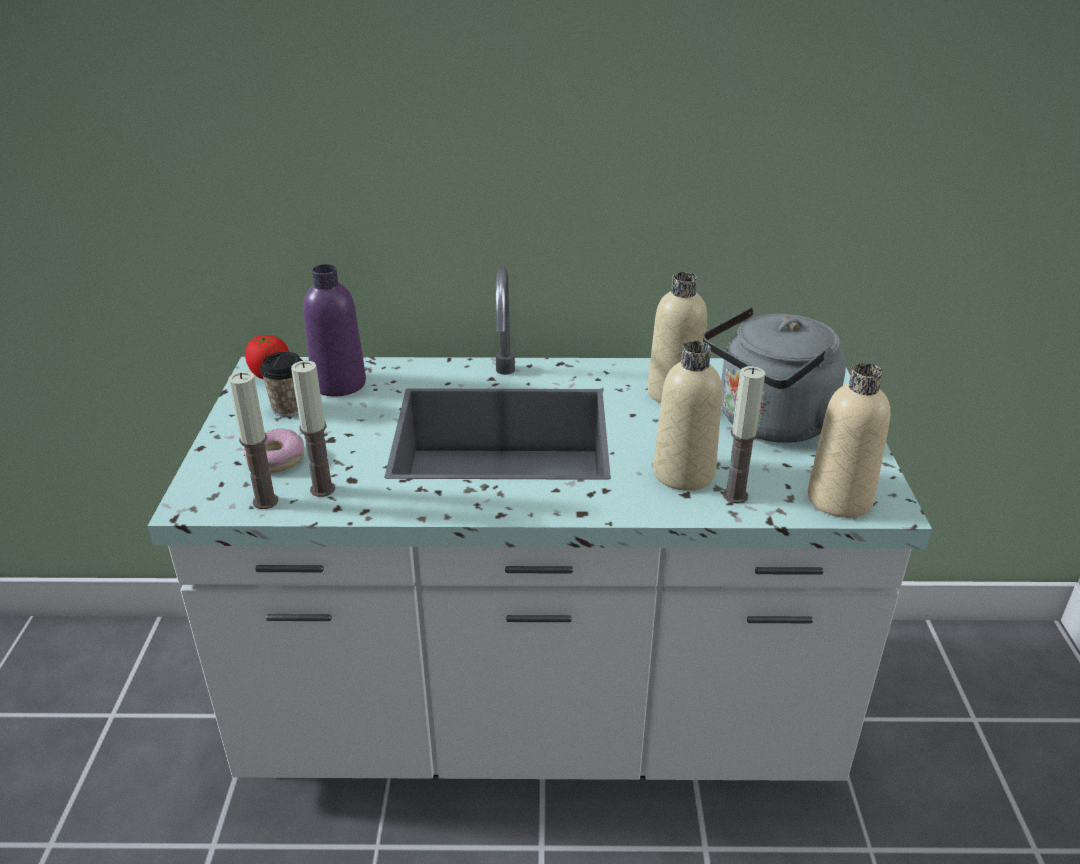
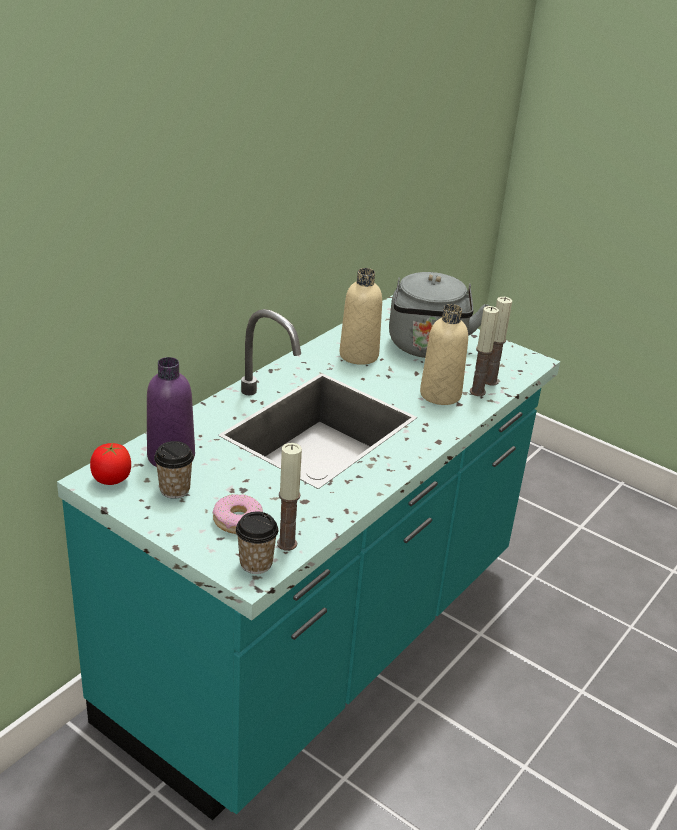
camera: 55 degrees left, 0 degrees up
white counter [148,267,932,781] -> turquoise counter [57,295,560,820]
candle [291,361,335,497] -> candle moved to [485,297,512,386]
beige bottle [808,363,890,518] -> none
none -> cup [236,512,278,574]

